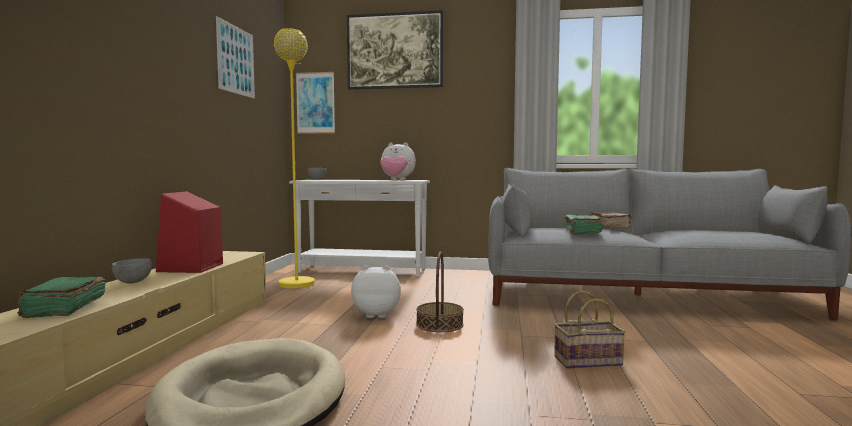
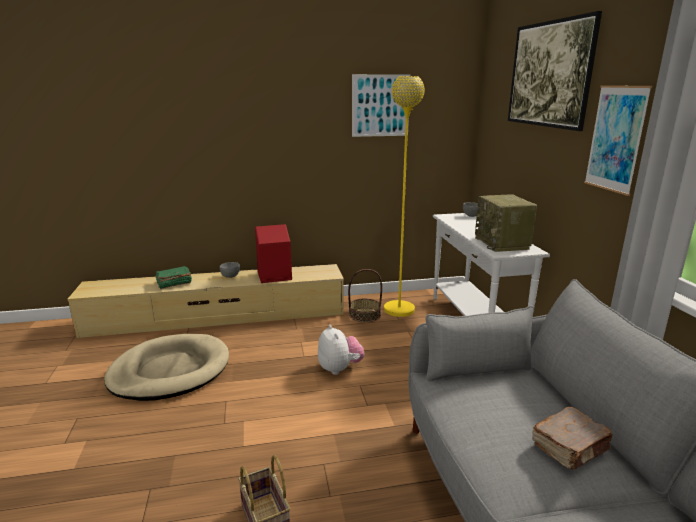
camera: 70 degrees right, 15 degrees up
picture [296,72,335,134] -> picture moved to [584,85,652,196]
plush toy [380,143,416,180] -> radio [475,194,537,252]
basket [416,252,464,332] -> basket moved to [348,269,382,322]
green book [564,215,603,235] -> none

